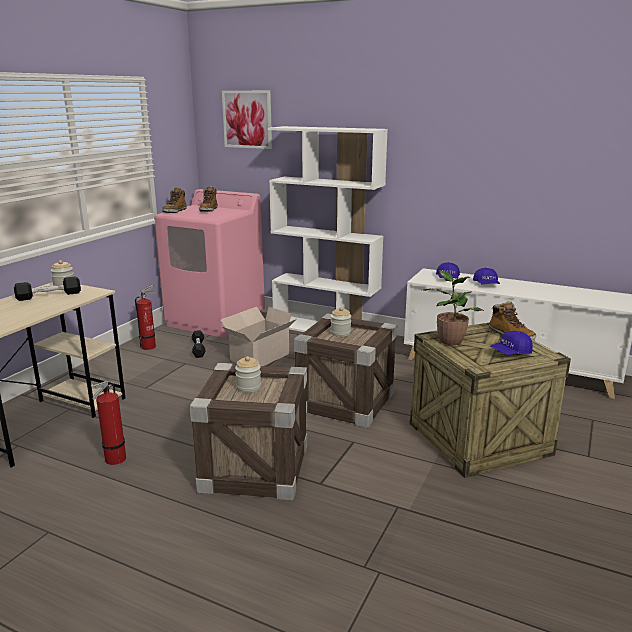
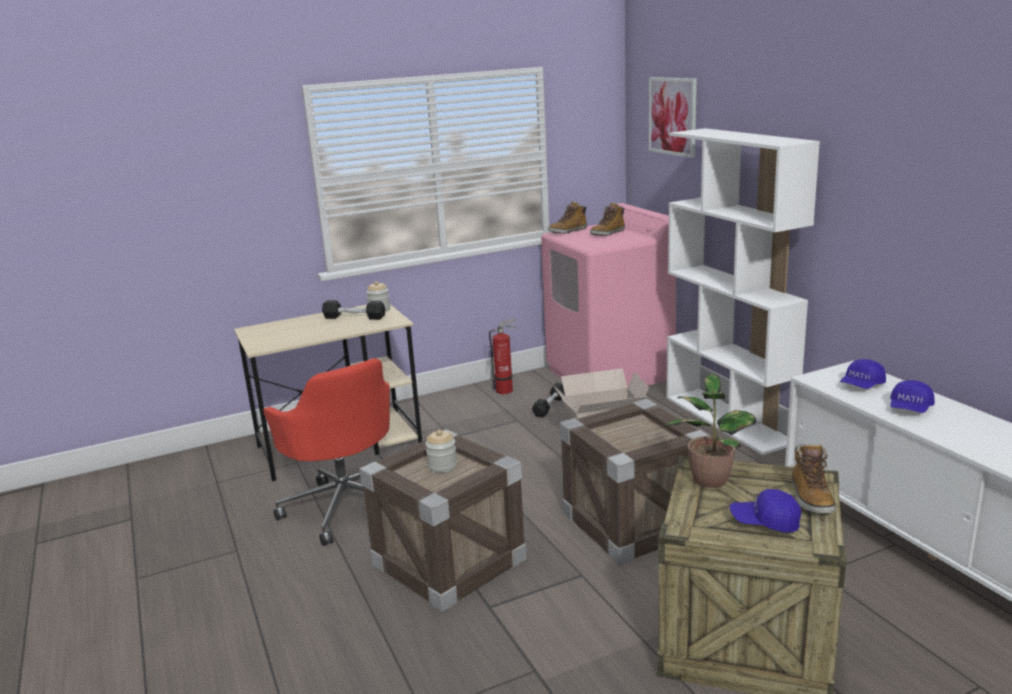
camera: 40 degrees right, 0 degrees up
fire extinguisher [92,381,126,465] -> red office chair [263,358,390,546]
jar [331,307,351,337] -> none

